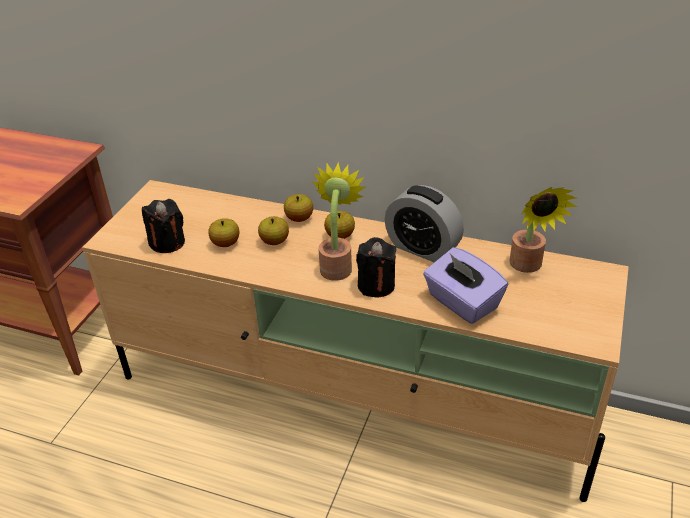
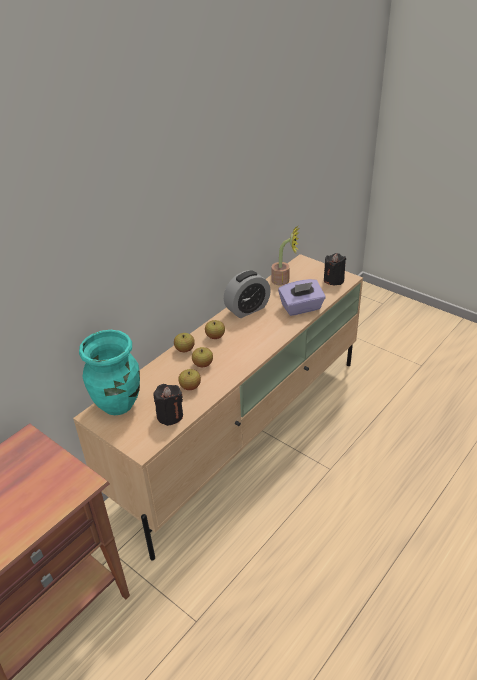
camera: 70 degrees left, 0 degrees up
potted plant [312,162,367,281] -> none
black candle [356,237,396,297] -> black candle moved to [324,253,346,285]
none -> turquoise vase [79,330,140,415]

